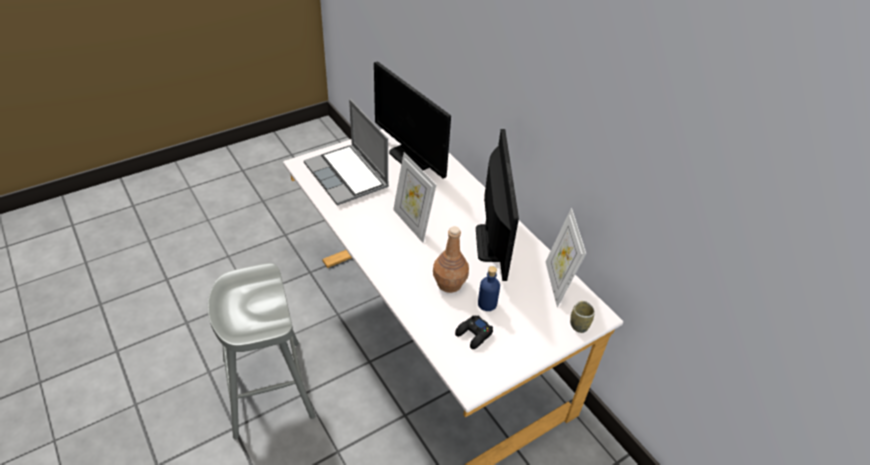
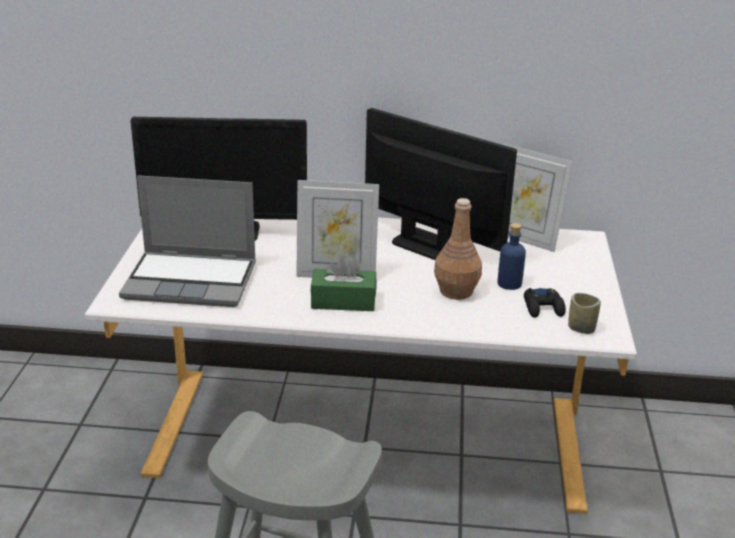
camera: 50 degrees left, 15 degrees down
cup [570,301,595,333] -> cup moved to [568,293,601,334]
none -> green tissue box [310,255,377,311]

